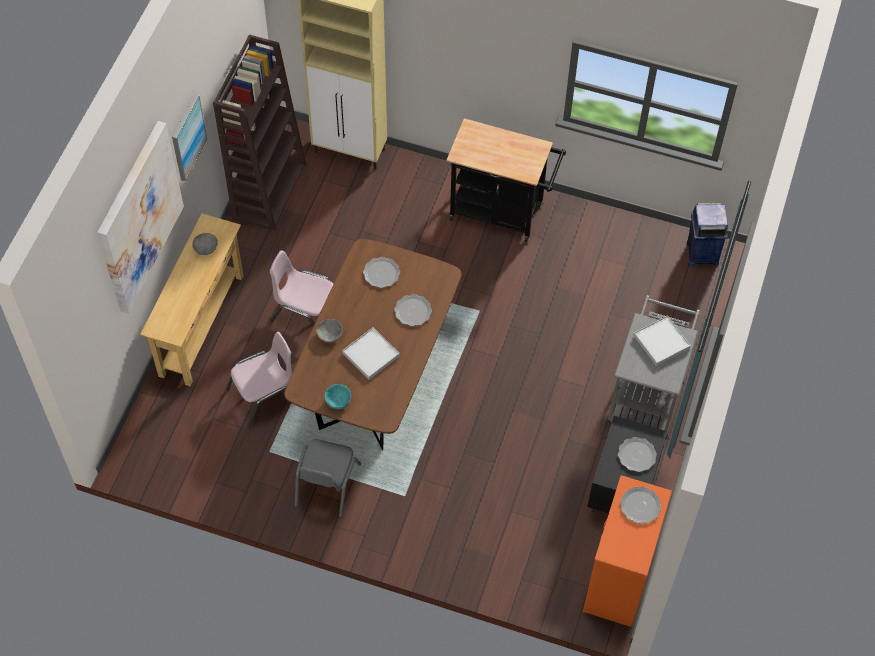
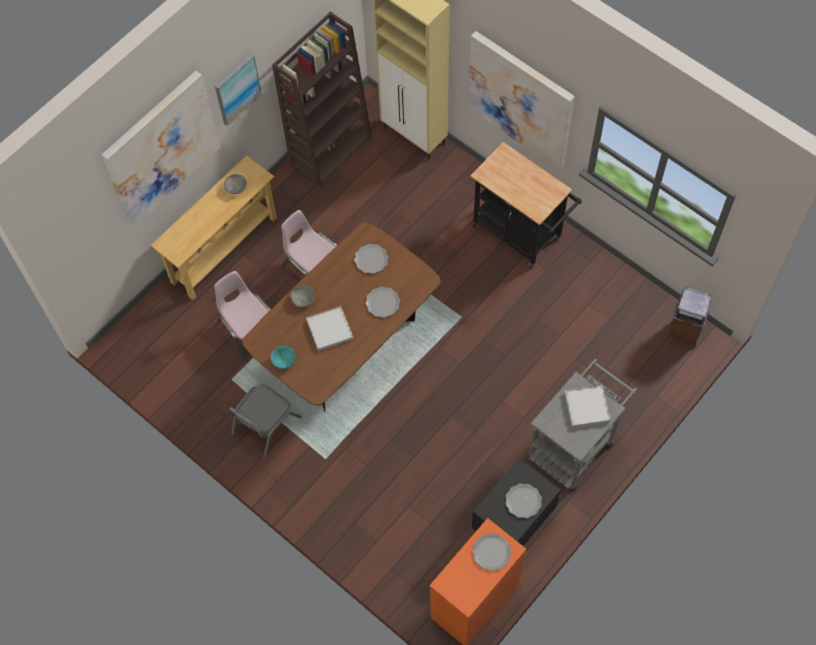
camera: 25 degrees right, 5 degrees up
pink chair [226,332,292,428] -> pink chair turned 120 degrees counterclockwise [214,271,271,362]
blue trash can [687,203,728,266] -> brown trash can [668,287,712,348]
none -> picture [468,31,575,171]

